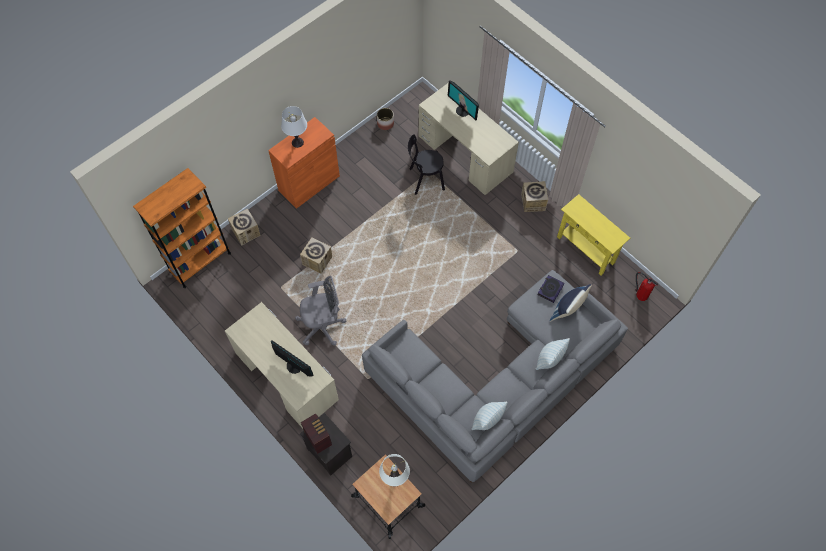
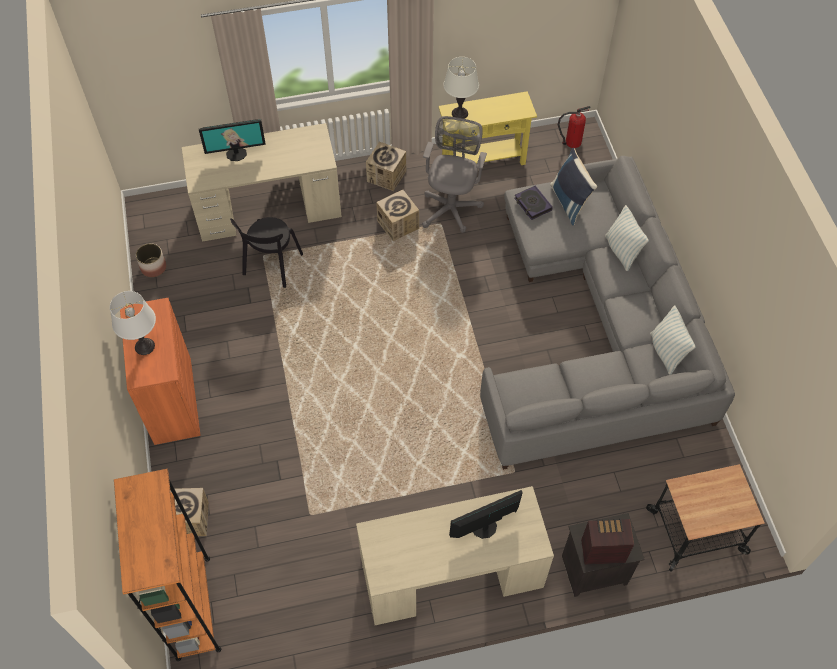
camera: 60 degrees left, 5 degrees down
grey office chair [295,276,346,345] -> grey office chair moved to [422,116,487,233]
cardboard box [300,237,332,274] -> cardboard box moved to [376,190,419,241]
white table lamp [379,454,410,487] -> white table lamp moved to [443,57,479,119]

